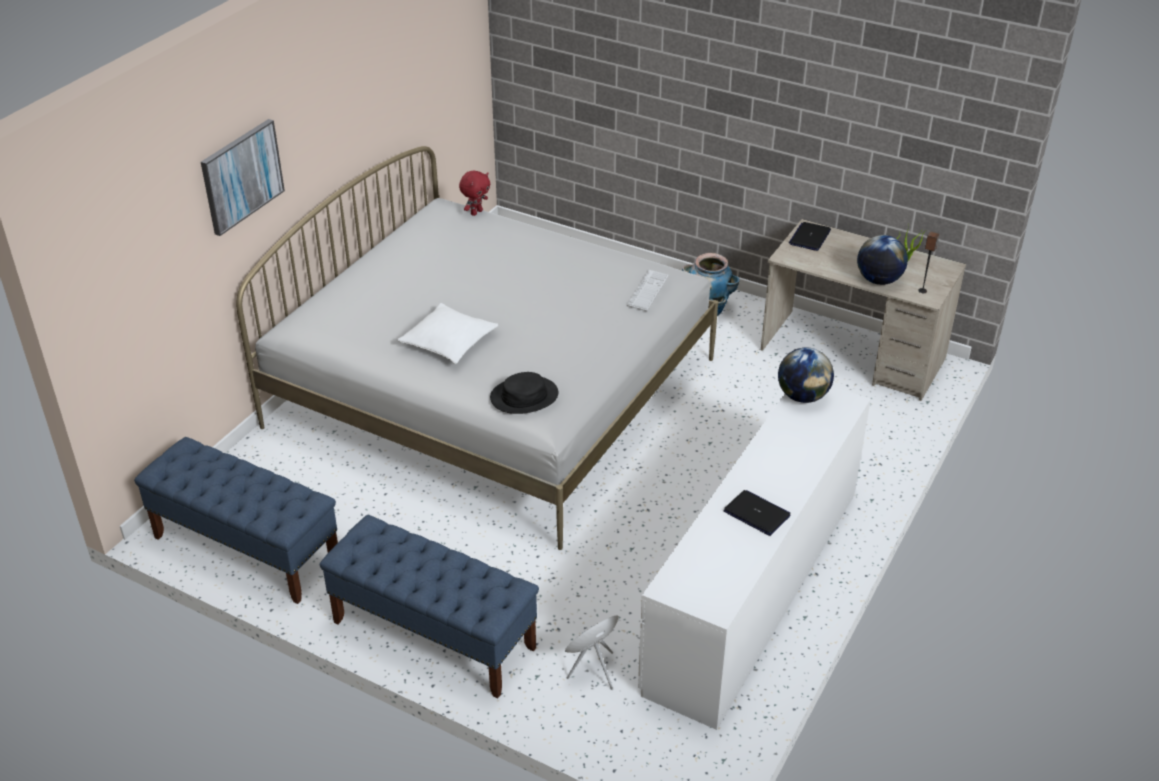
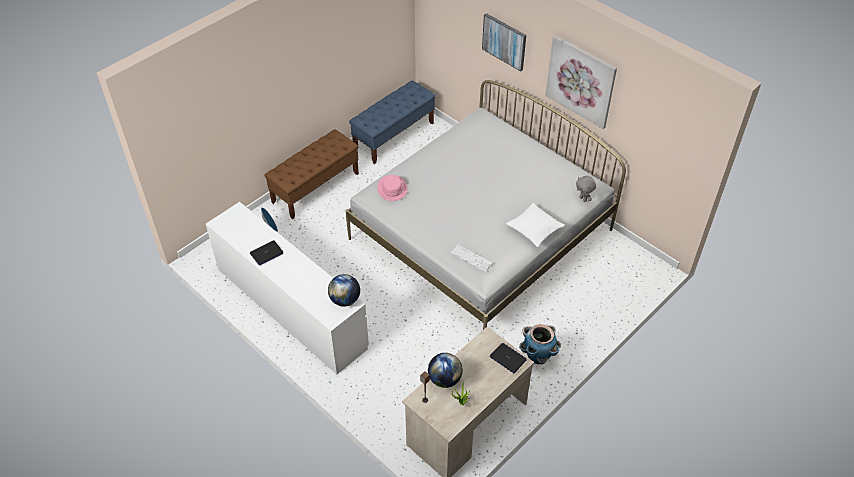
camera: 105 degrees right, 10 degrees up
blue bench [320,515,539,698] -> brown bench [264,129,359,219]
white pillow [397,303,498,364] -> white pillow moved to [506,203,565,247]
red plush toy [459,171,490,216] -> grey plush toy [576,176,596,202]
black hat [490,372,558,414] -> pink hat [377,175,407,201]
none -> picture [545,35,617,129]

